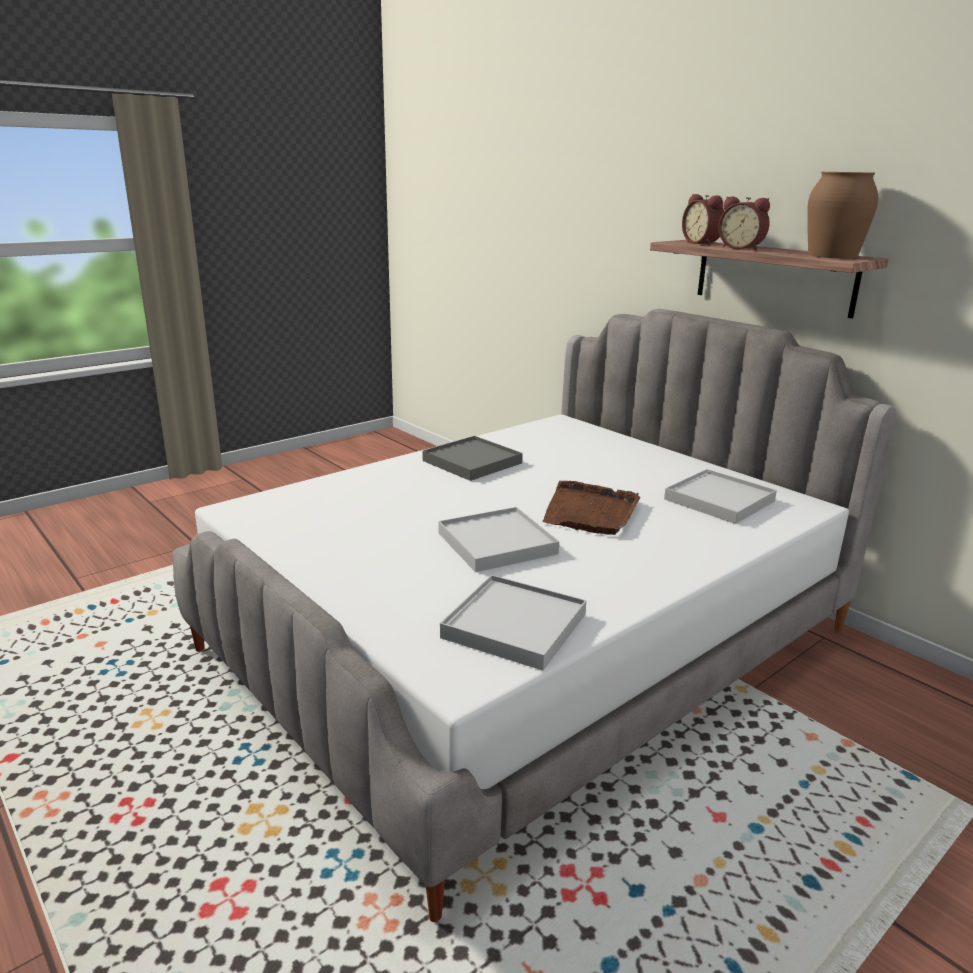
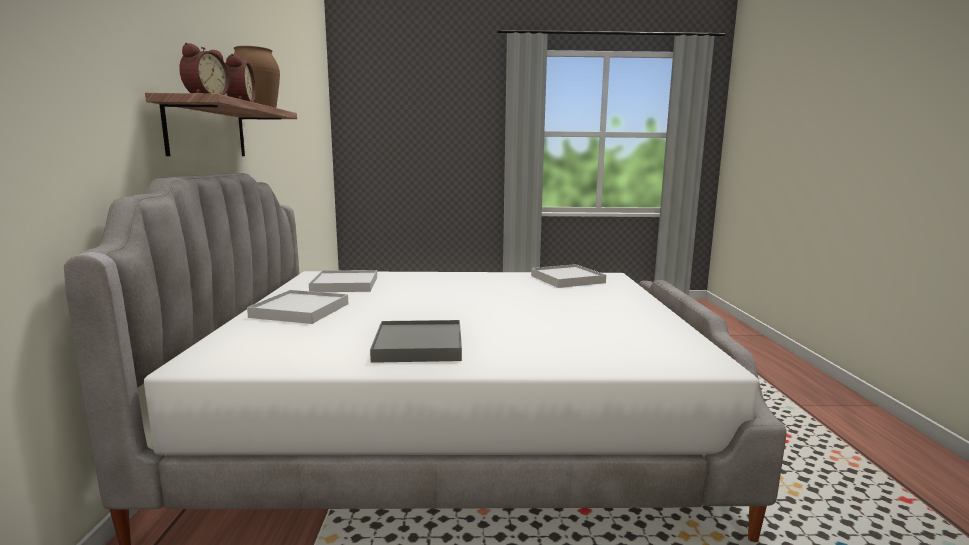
camera: 140 degrees left, 10 degrees down
white tray [438,507,559,572] -> white tray moved to [247,290,348,324]
brown tray [543,481,641,535] -> none

